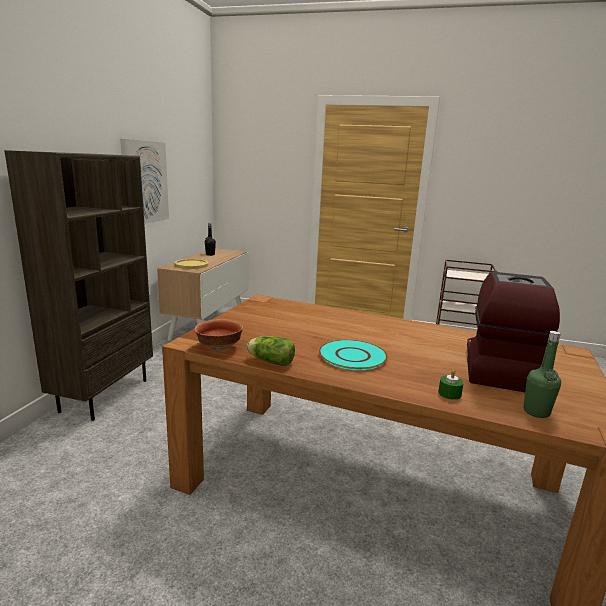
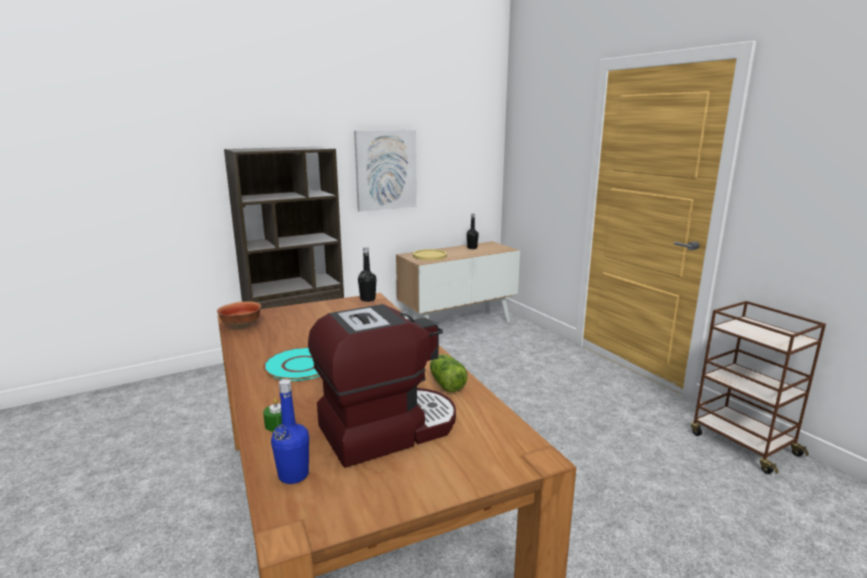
camera: 45 degrees right, 0 degrees up
lettuce [247,336,295,366] -> lettuce moved to [430,354,467,392]
green bottle [523,331,561,418] -> blue bottle [271,379,309,484]
none -> black bottle [358,247,376,302]

